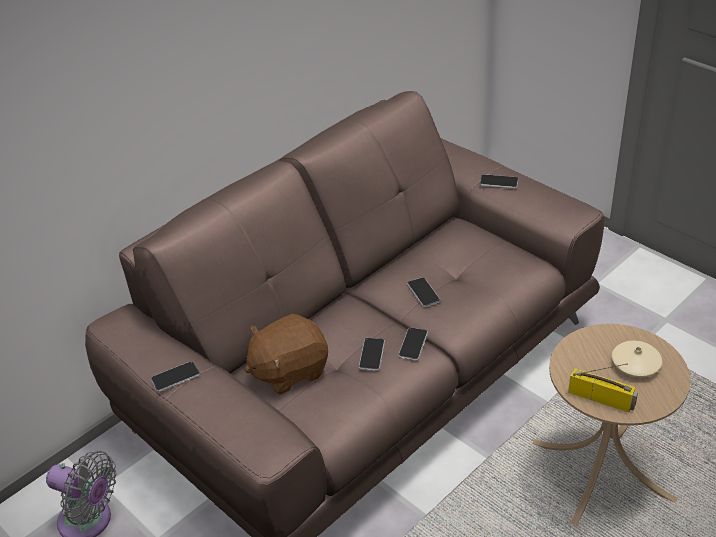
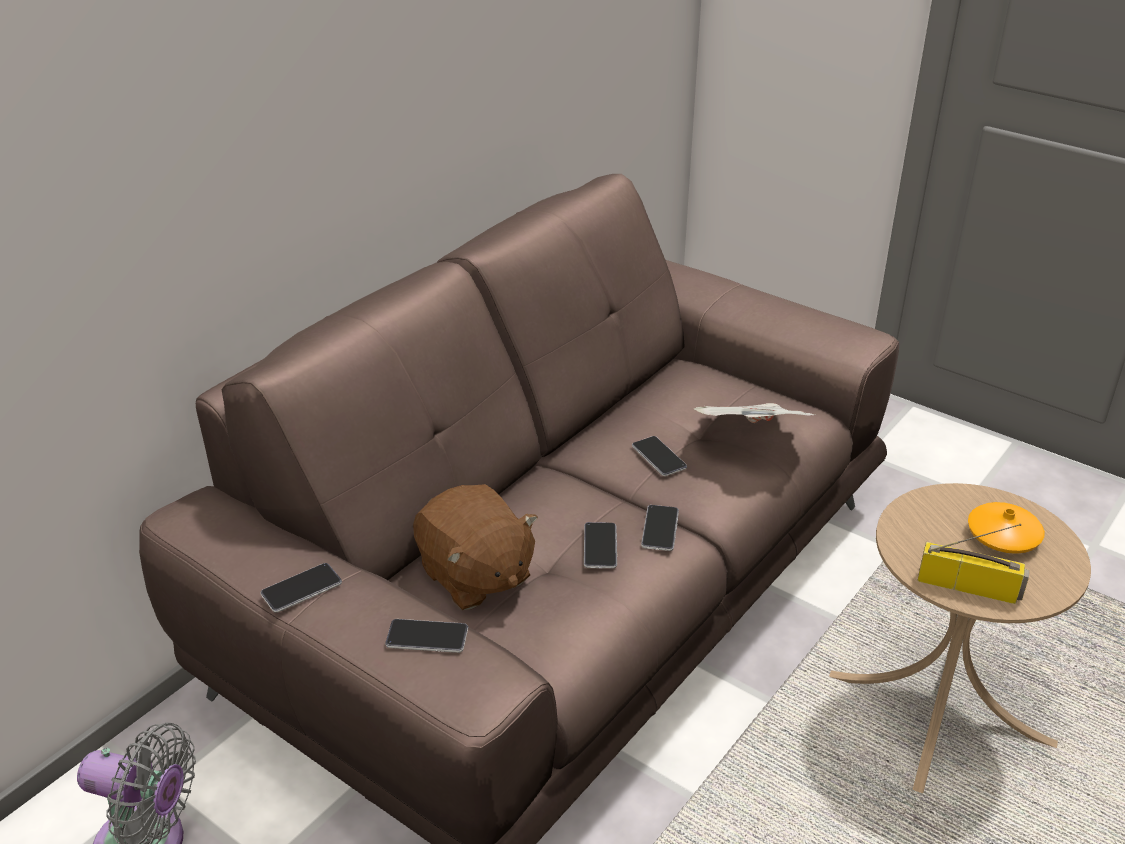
camera: 10 degrees left, 5 degrees down
brown plush toy [245,314,328,395] -> brown plush toy turned 90 degrees counterclockwise [413,484,538,610]
phone [480,174,519,189] -> phone moved to [385,619,468,653]
beige vase [612,340,662,378] -> orange vase [968,502,1045,554]
none -> newspaper [694,403,815,423]

